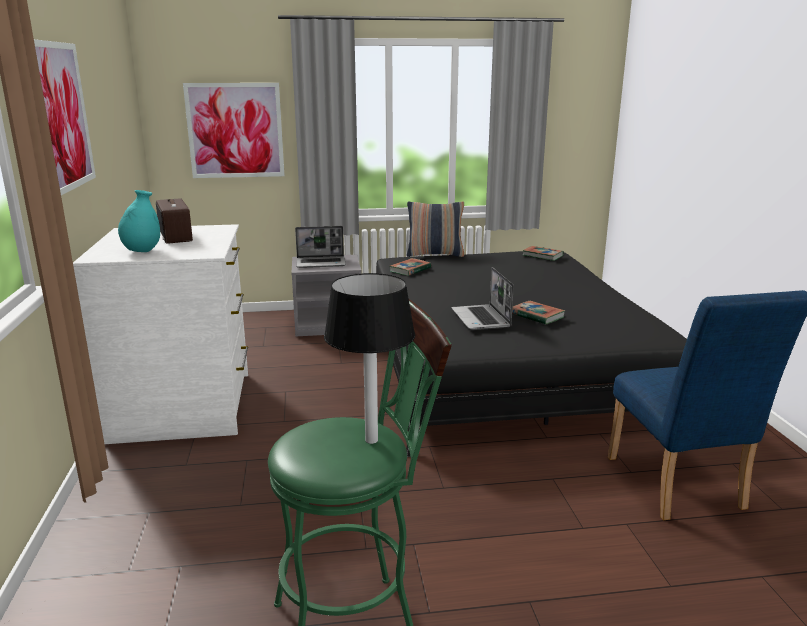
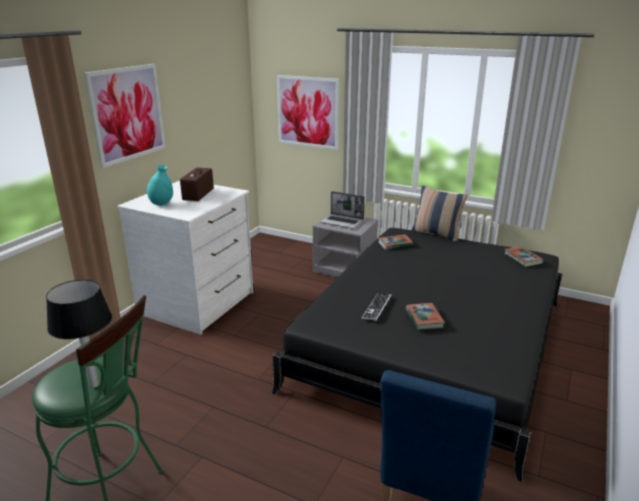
camera: 35 degrees right, 5 degrees up
laptop [451,267,514,330] -> keyboard [362,294,392,321]

